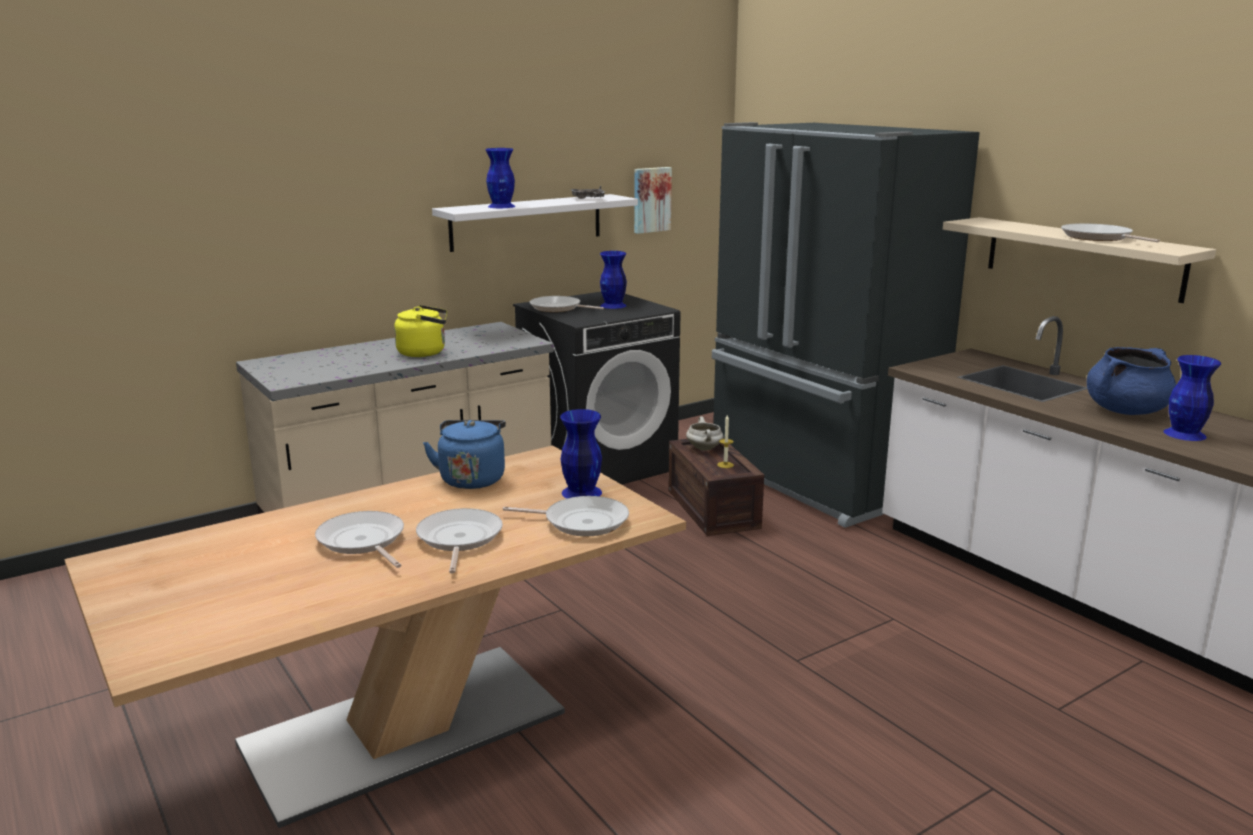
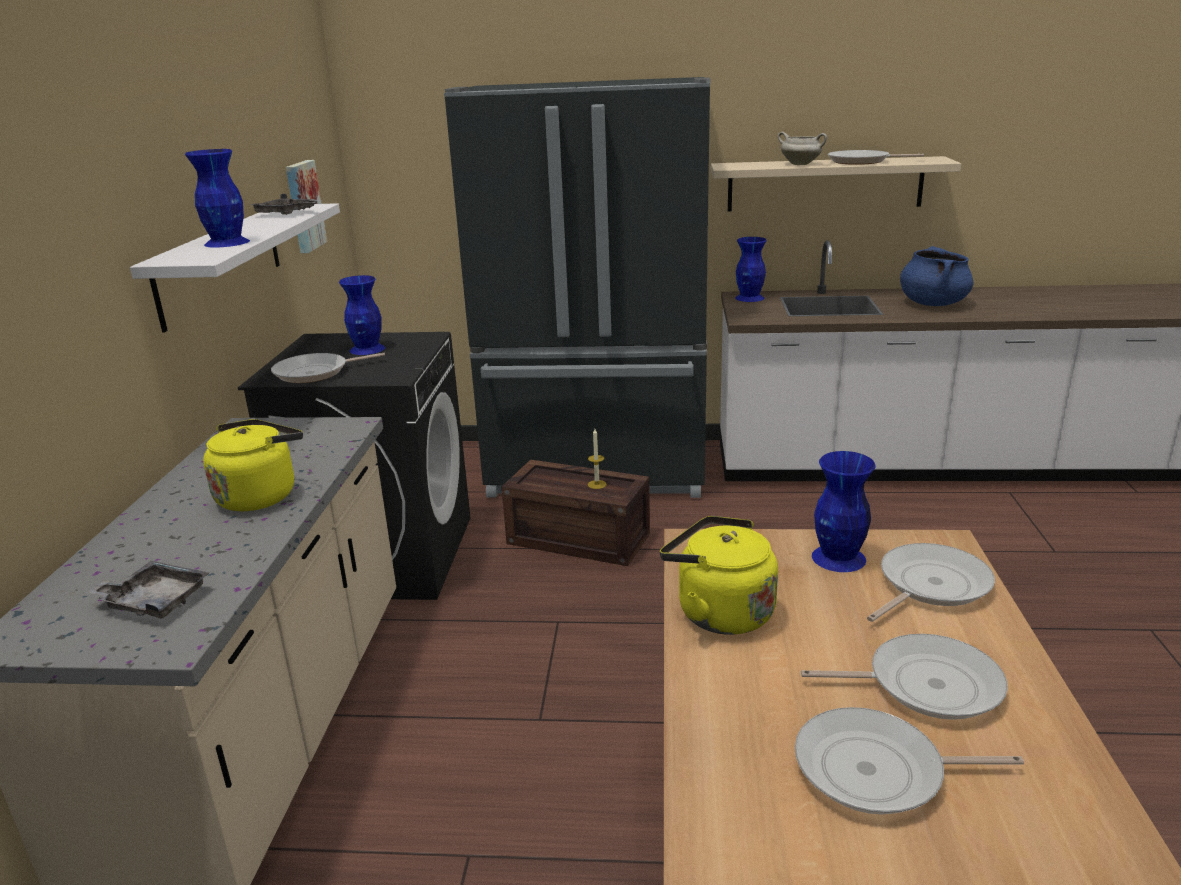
camera: 50 degrees left, 5 degrees up
frying pan [416,508,503,574] -> frying pan turned 150 degrees clockwise [801,634,1008,720]
blue kettle [423,420,506,489] -> yellow kettle [660,516,778,635]
white cooking pot [686,417,723,451] -> white cooking pot moved to [778,132,827,165]
blue vase [1163,355,1221,441] -> blue vase moved to [735,237,767,302]
none -> grey tray [87,561,209,619]

